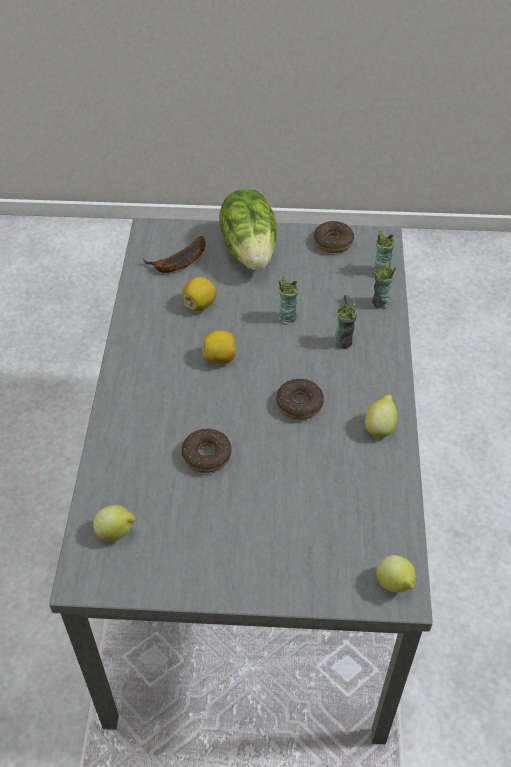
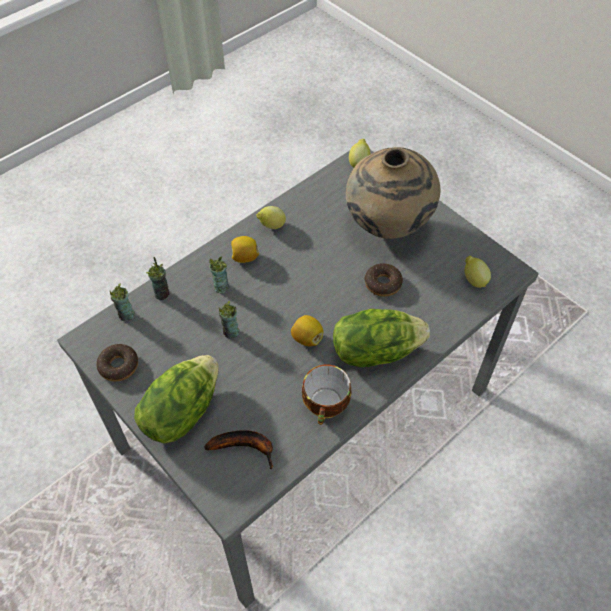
camera: 135 degrees left, 5 degrees up
lemon [182,277,216,311] -> lemon moved to [231,236,259,263]
donut [276,379,324,420] -> none
none -> cup [302,365,351,425]
none -> lettuce [333,309,430,367]
none -> beige vase [346,147,440,239]

